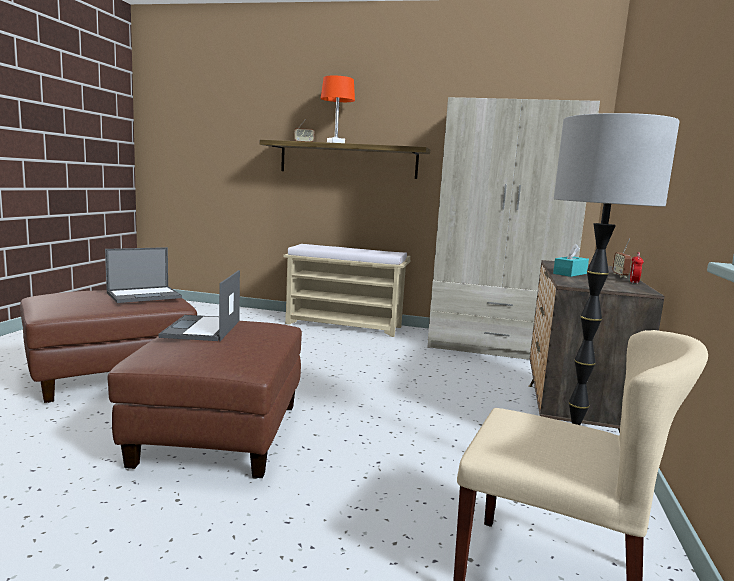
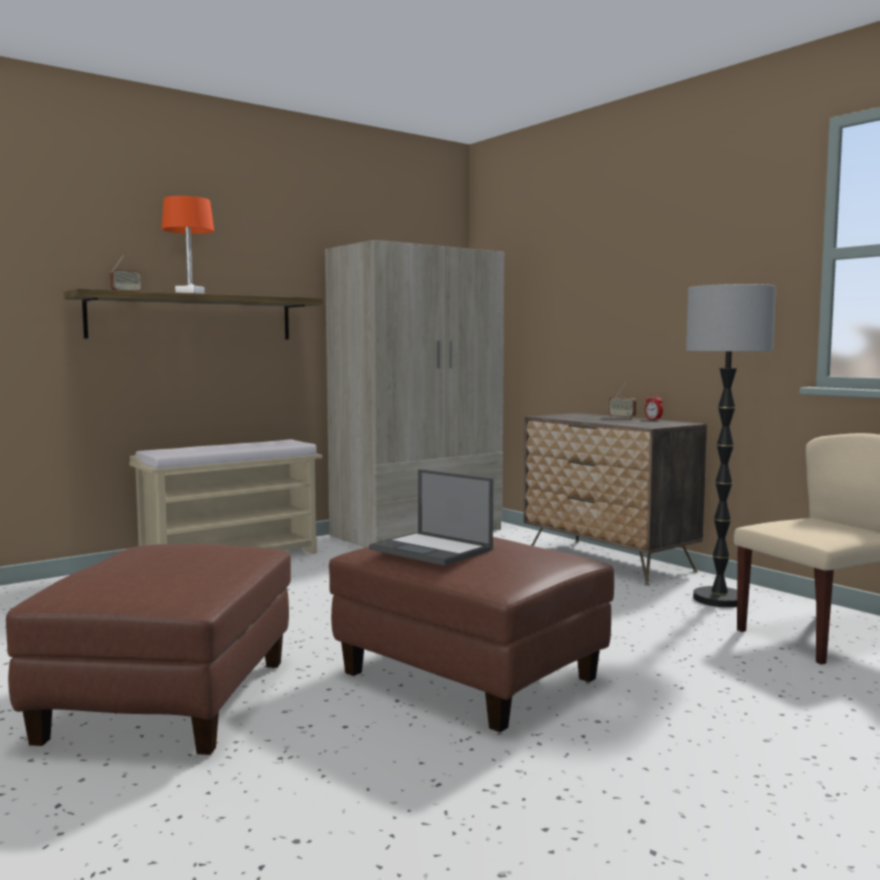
camera: 50 degrees left, 5 degrees down
laptop [105,247,182,303] -> none
turquoise tissue box [553,244,589,277] -> none

